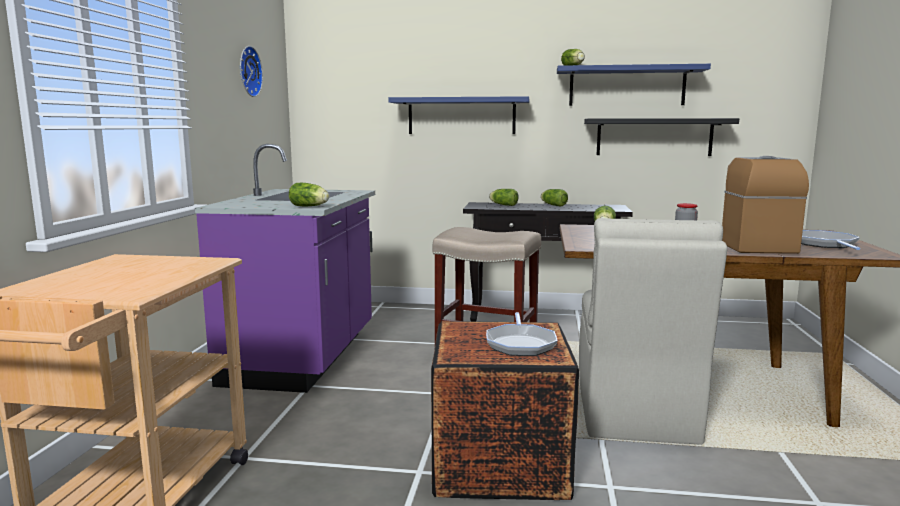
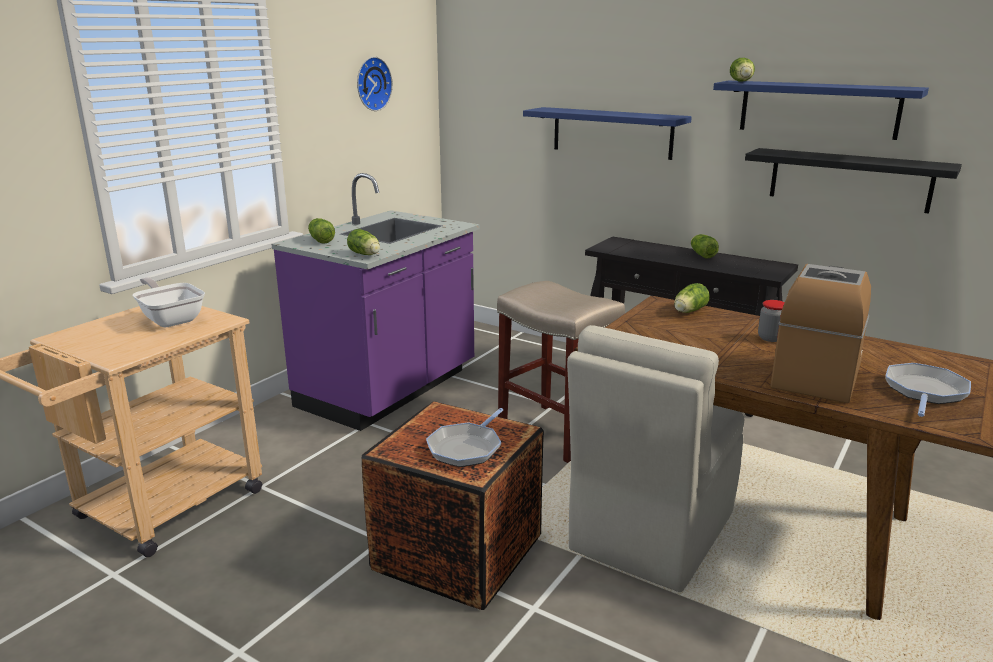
camera: 25 degrees right, 10 degrees up
lettuce [489,189,518,206] -> lettuce moved to [308,218,335,244]
none -> frying pan [133,277,205,327]

